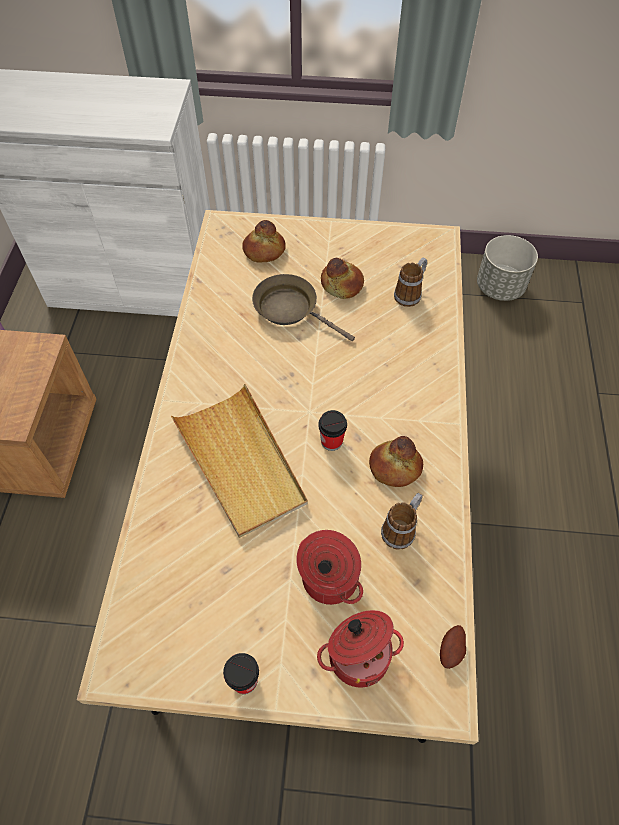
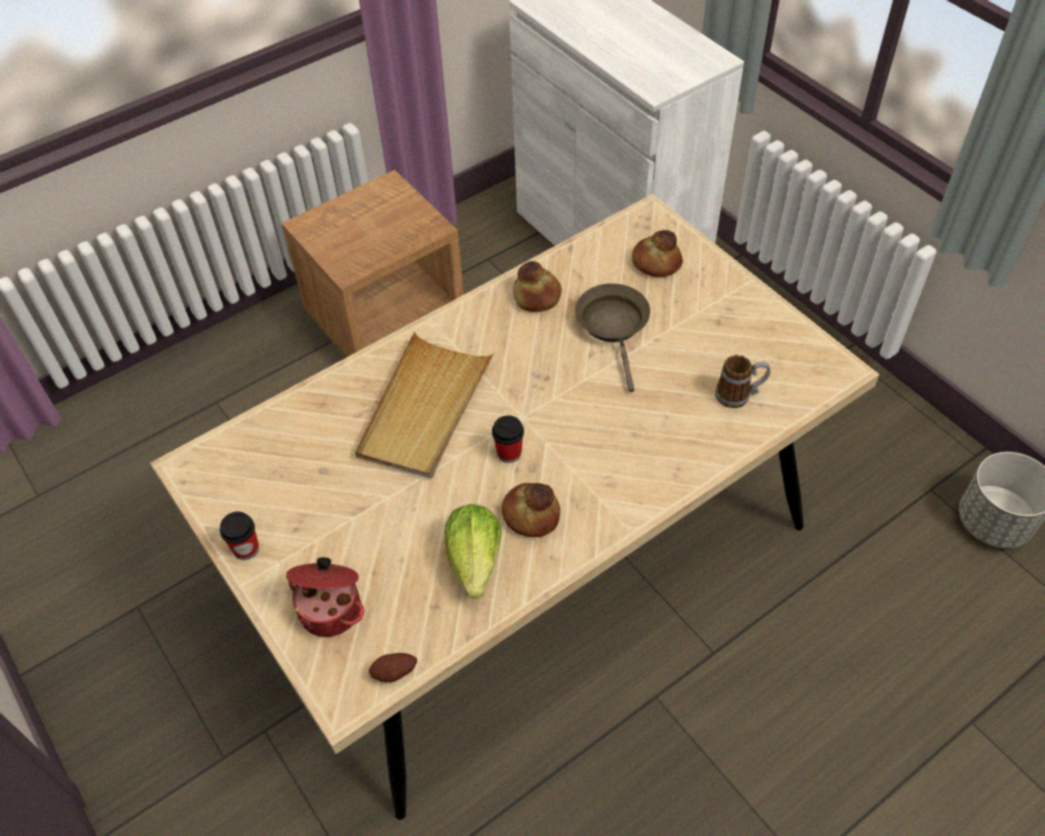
camera: 50 degrees right, 5 degrees down
cooking pot [296,530,363,605] -> none
bread [321,258,364,299] -> bread moved to [513,261,562,312]
mug [381,493,423,550] -> lettuce [445,504,501,599]

